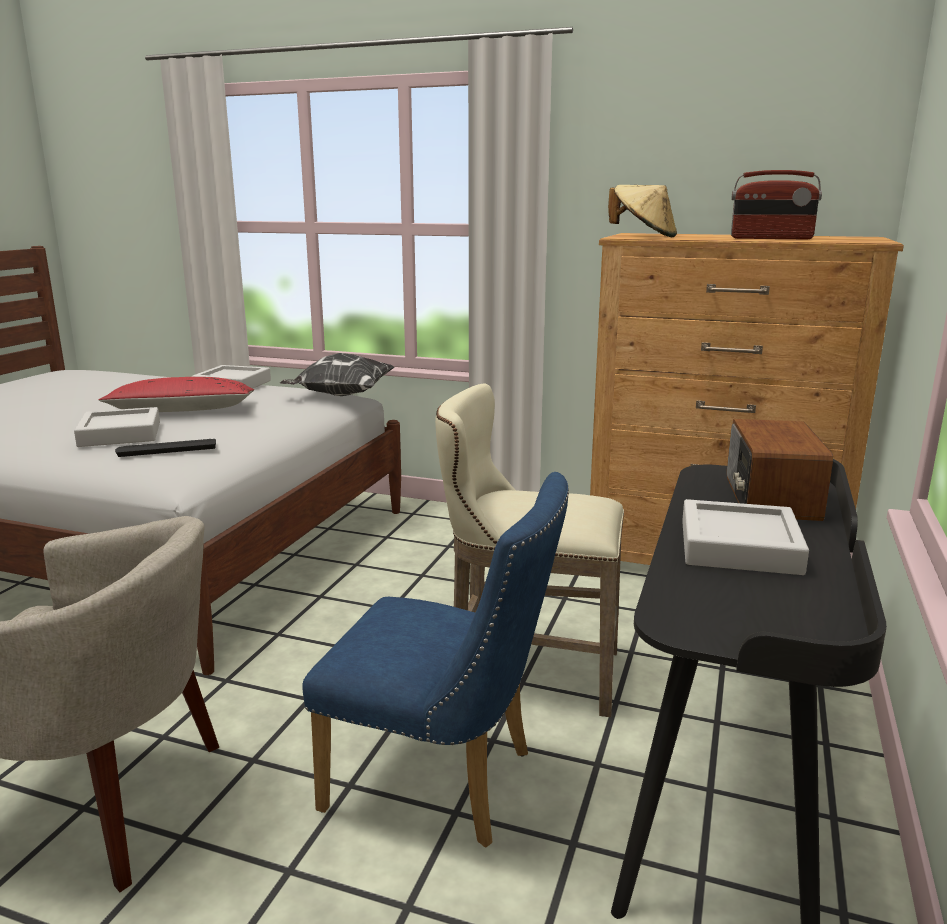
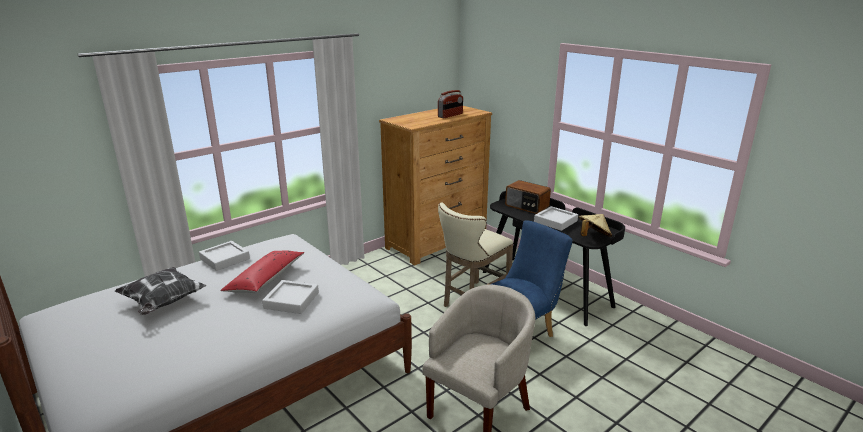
camera: 60 degrees left, 5 degrees up
keyboard [115,439,216,457] -> none
pillow [280,353,394,396] -> pillow moved to [115,267,206,315]
beige hat [608,185,677,237] -> beige hat moved to [578,214,612,237]

